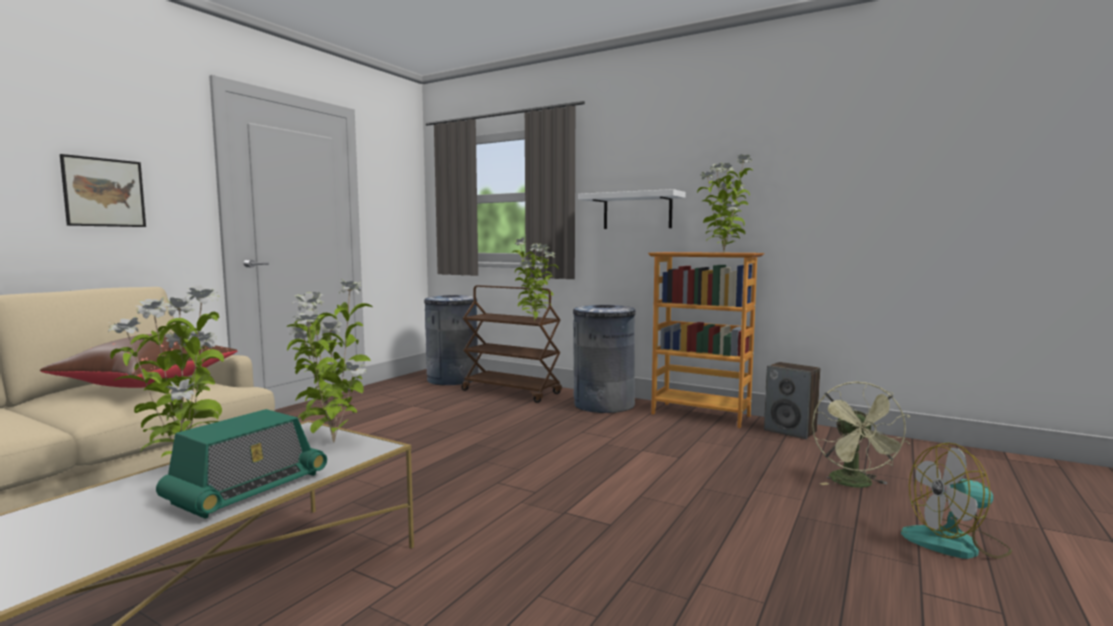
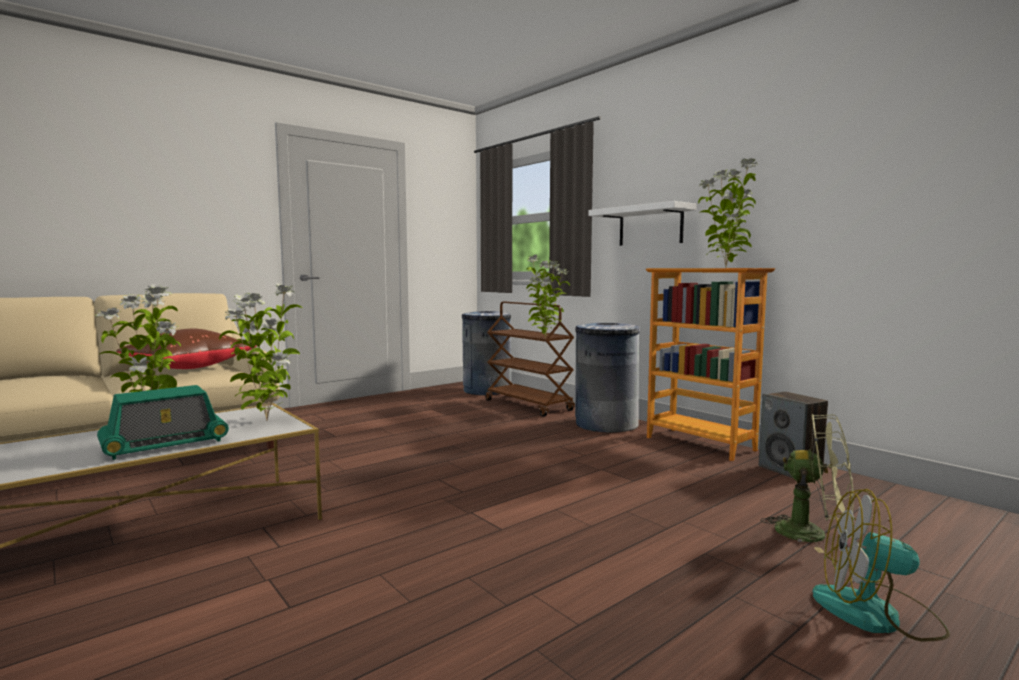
camera: 20 degrees right, 0 degrees up
picture [60,154,146,227] -> none
green fan [812,381,910,488] -> green fan turned 90 degrees counterclockwise [760,414,854,553]

